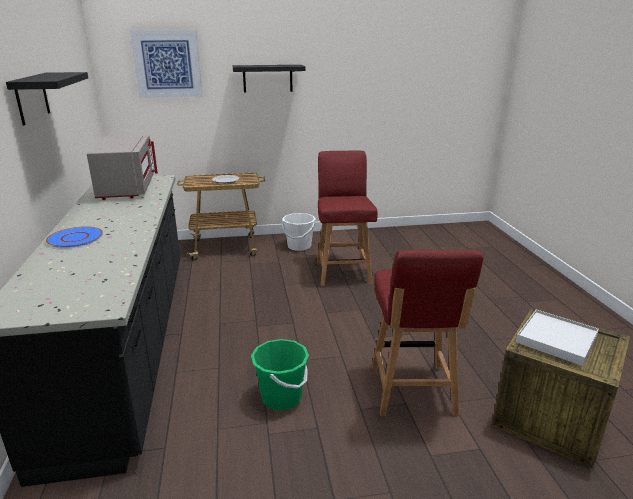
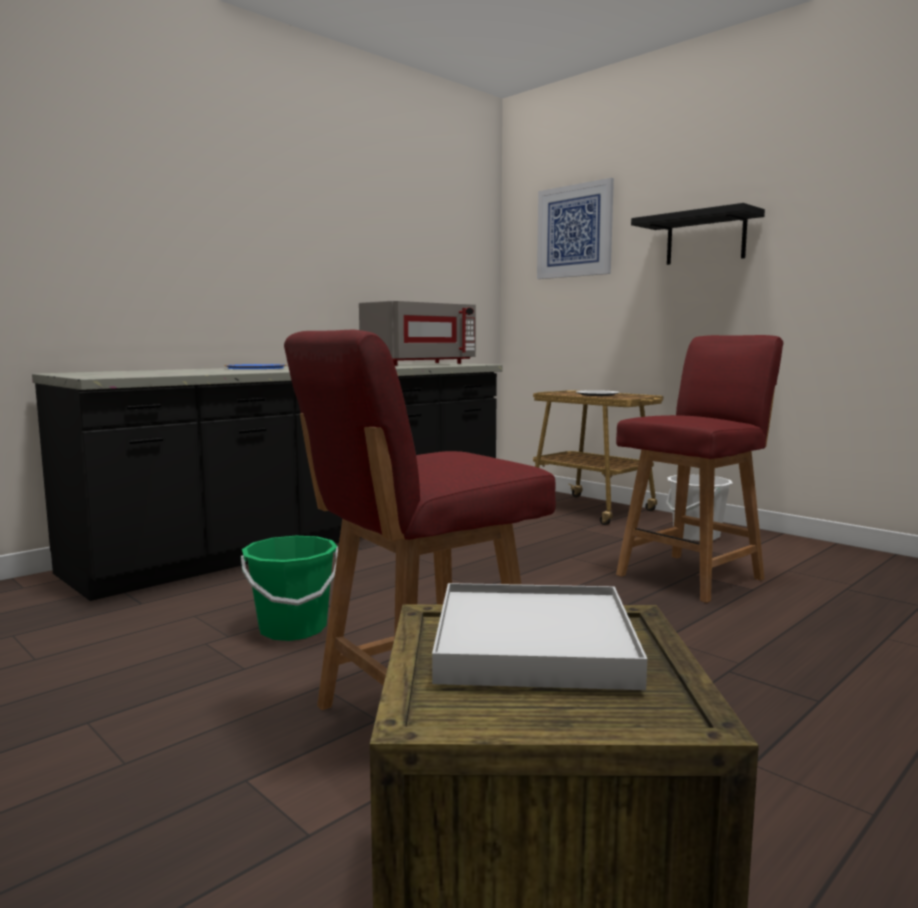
camera: 55 degrees right, 15 degrees down
black shelf [6,72,88,125] -> none

